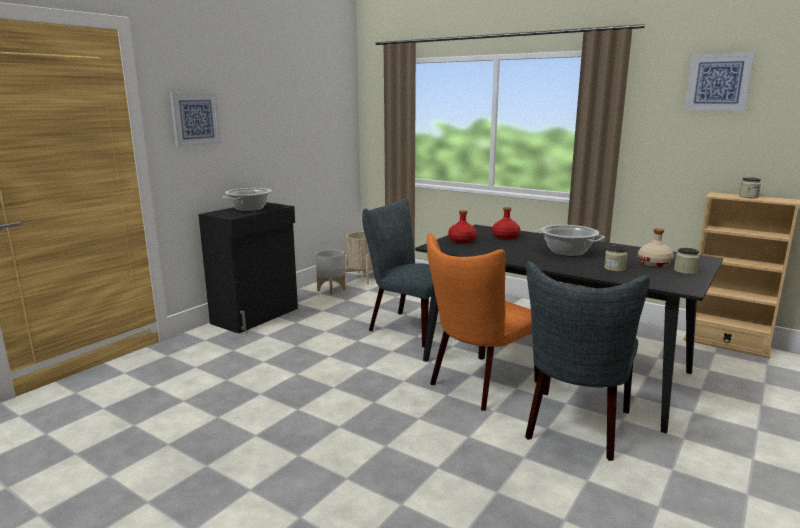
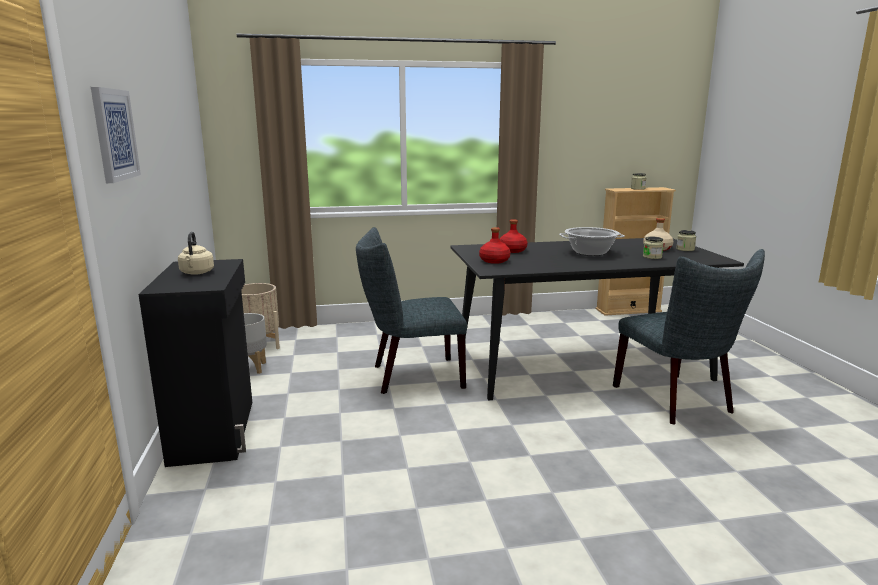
camera: 45 degrees left, 0 degrees up
cooking pot [223,188,273,211] -> beige kettle [178,232,214,275]
orange chair [427,233,539,411] -> none
picture [684,52,755,111] -> none

